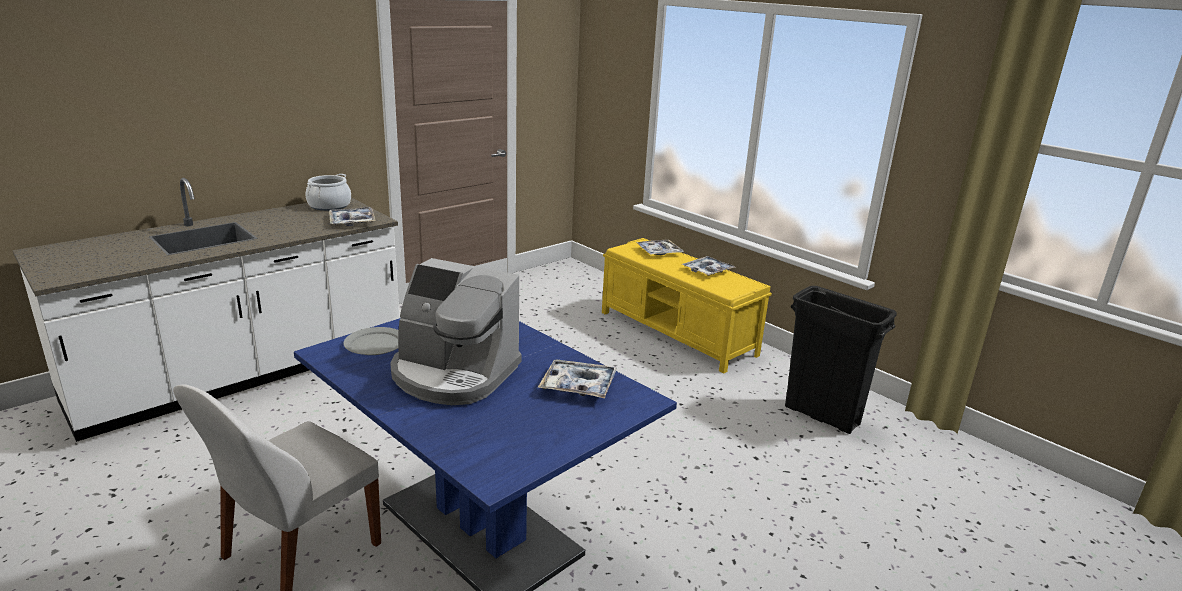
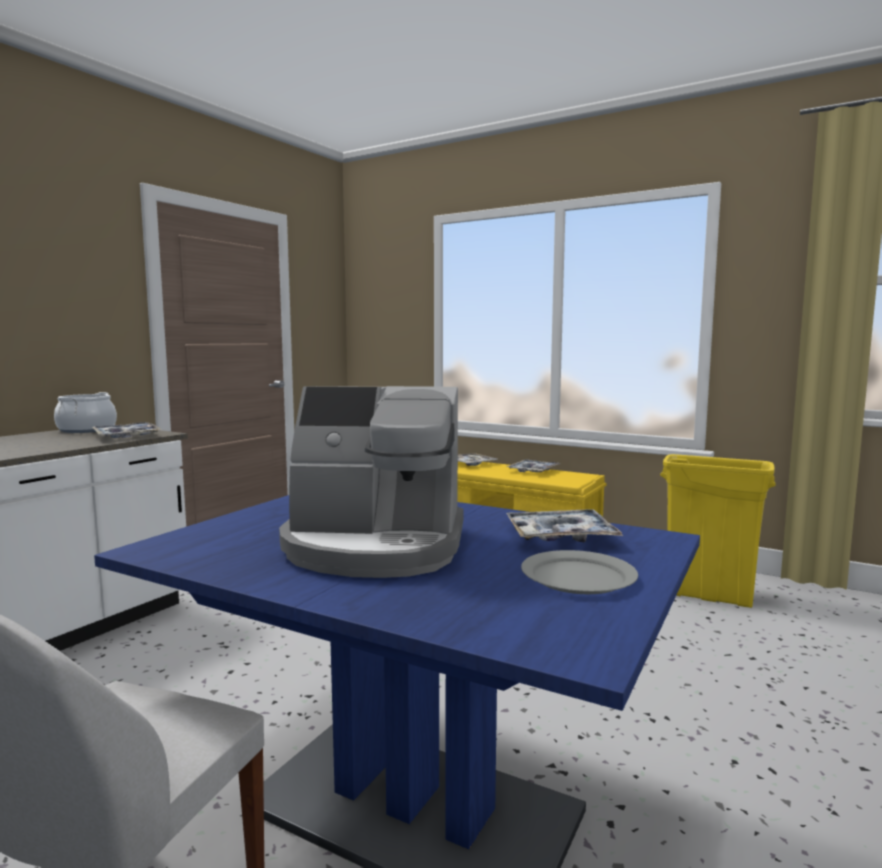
camera: 15 degrees left, 15 degrees down
grey plate [343,327,399,355] -> grey plate moved to [521,550,638,594]
black trash can [785,286,897,434] -> yellow trash can [660,454,776,608]

